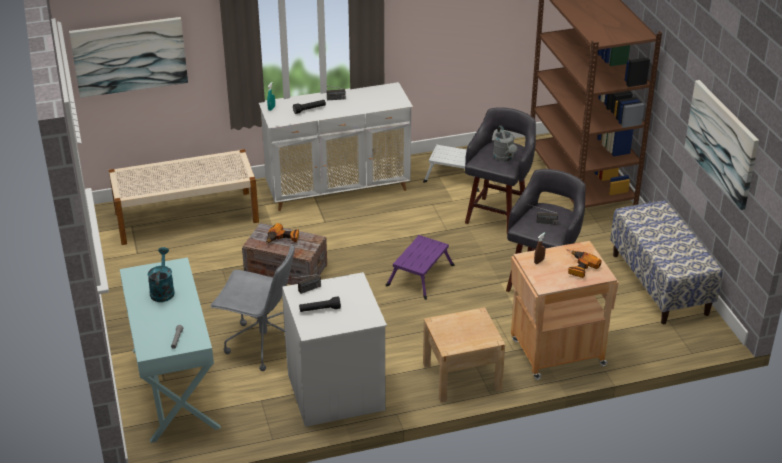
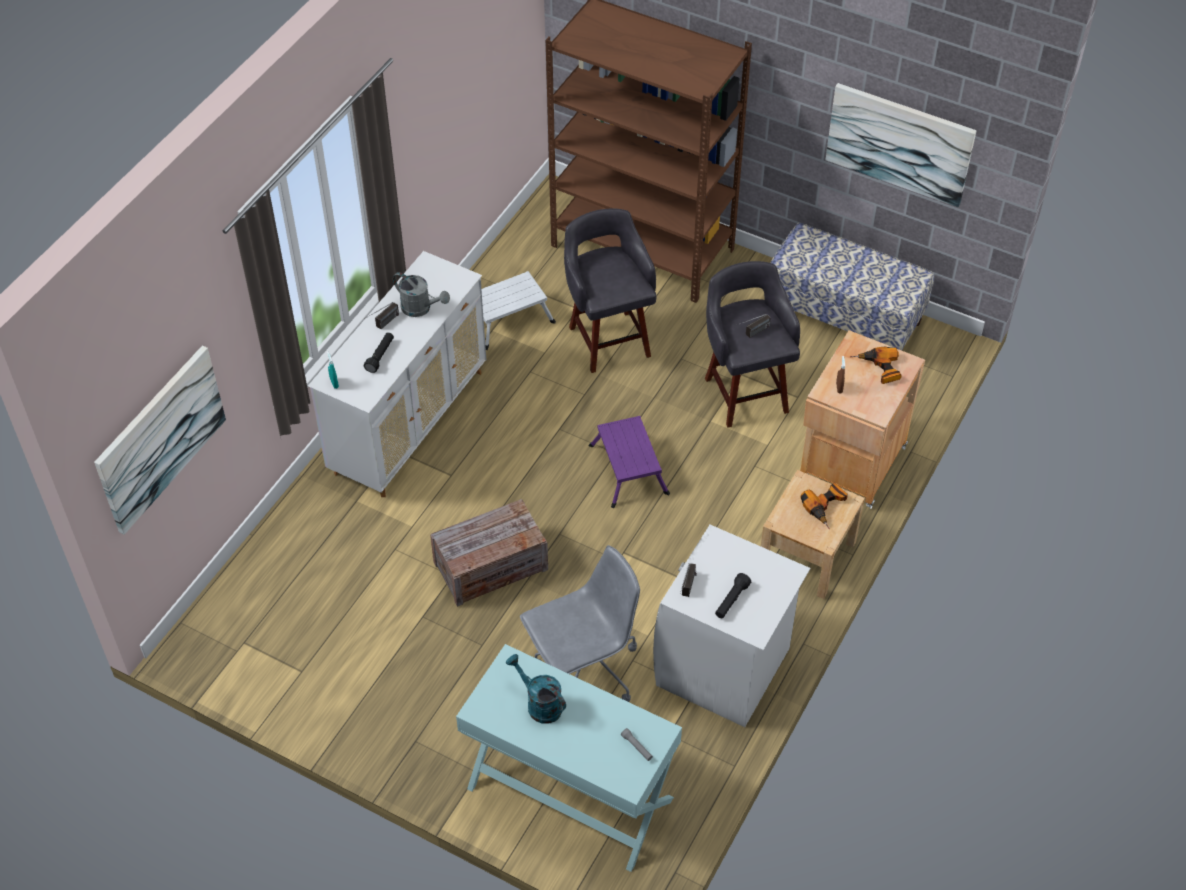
camera: 45 degrees left, 15 degrees up
beige bench [109,149,259,245] -> none
power drill [264,223,299,246] -> power drill moved to [800,482,848,529]
grey watering can [493,126,517,161] -> grey watering can moved to [393,272,450,317]

